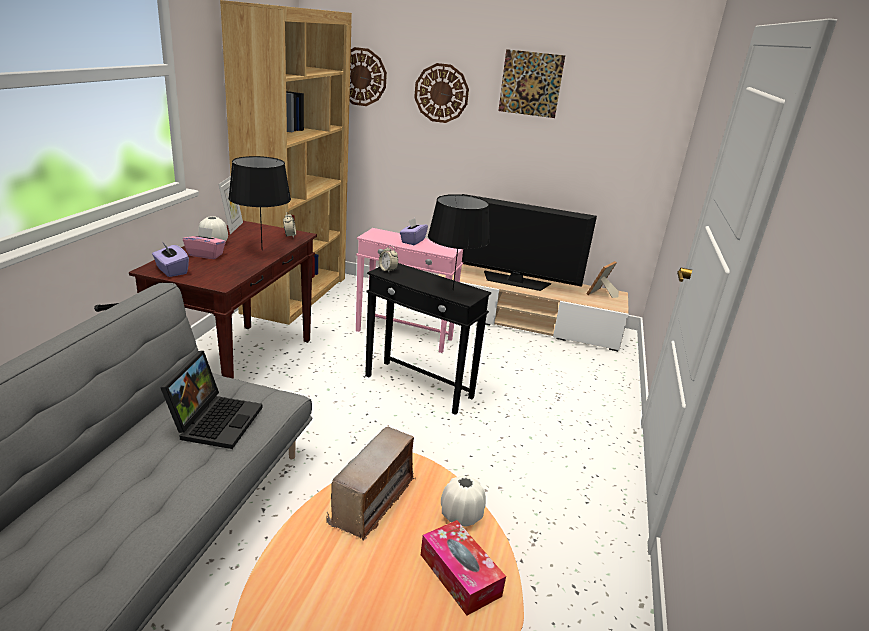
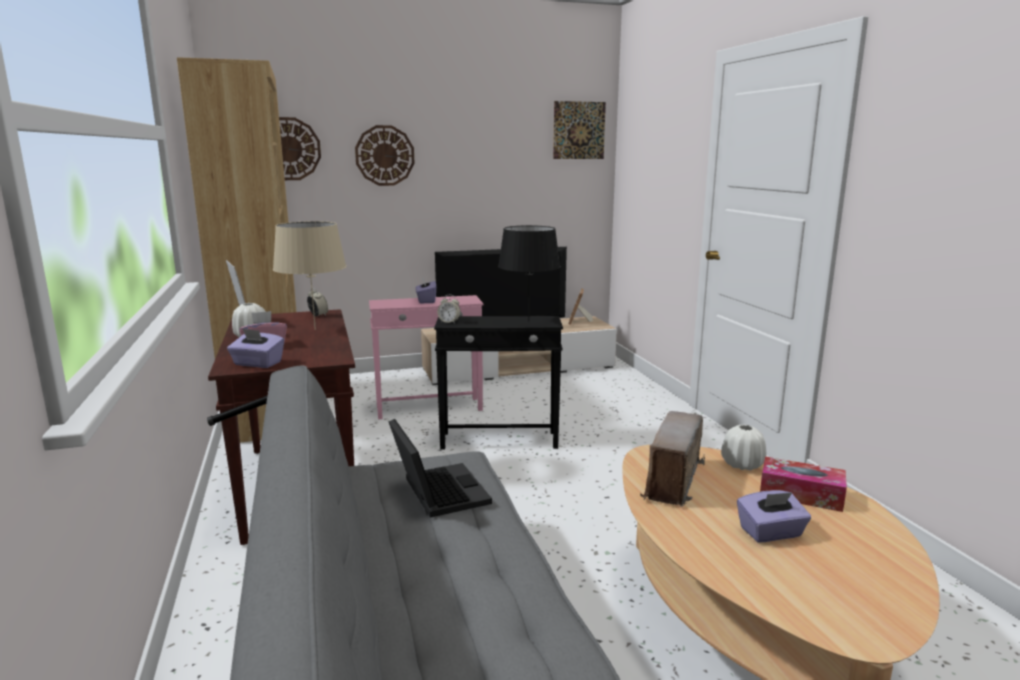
camera: 30 degrees left, 10 degrees down
black table lamp [228,156,291,246] -> beige table lamp [273,221,346,330]
radio [326,426,416,541] -> radio turned 150 degrees counterclockwise [640,411,705,507]
picture [498,49,565,118] -> picture moved to [553,101,606,159]
none -> purple tissue box [737,490,811,542]

